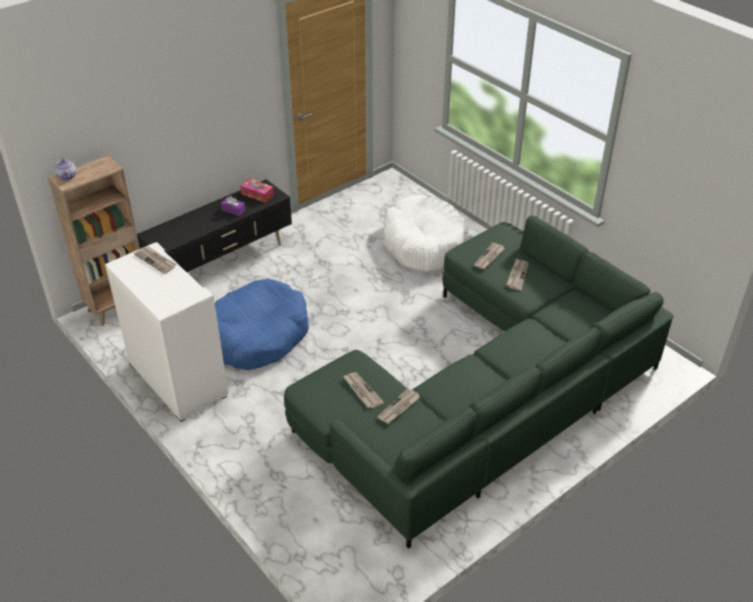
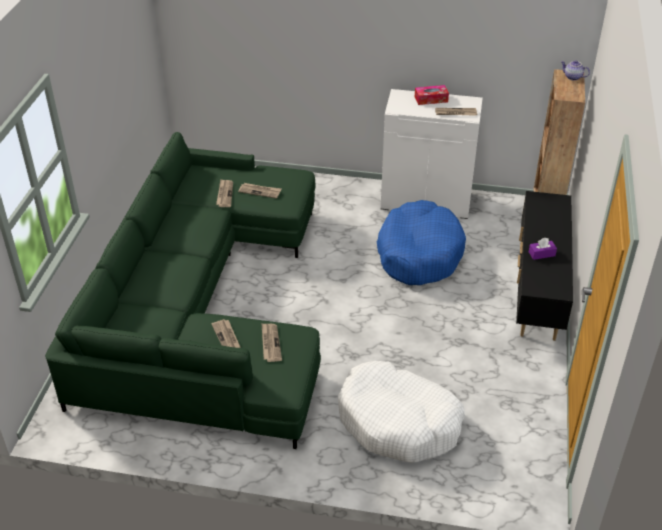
camera: 140 degrees right, 0 degrees up
tissue box [240,178,274,202] -> tissue box moved to [415,85,449,105]

